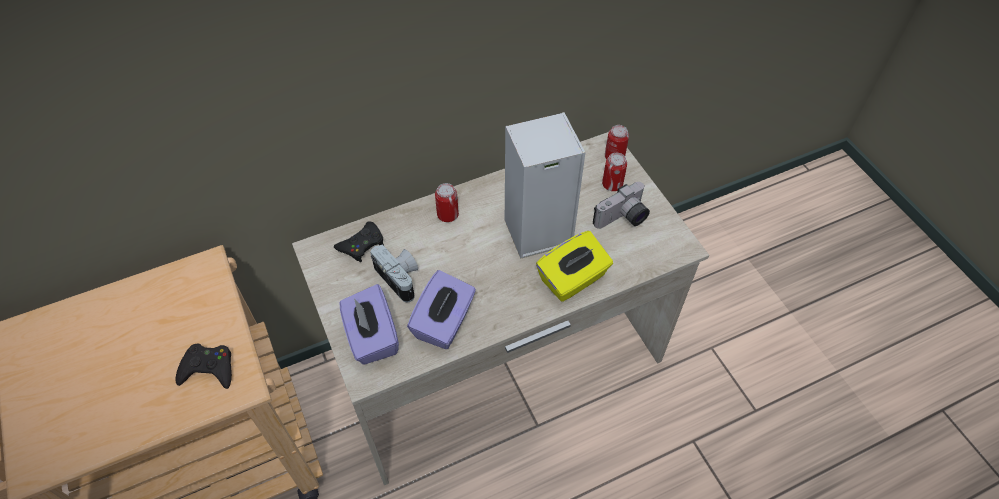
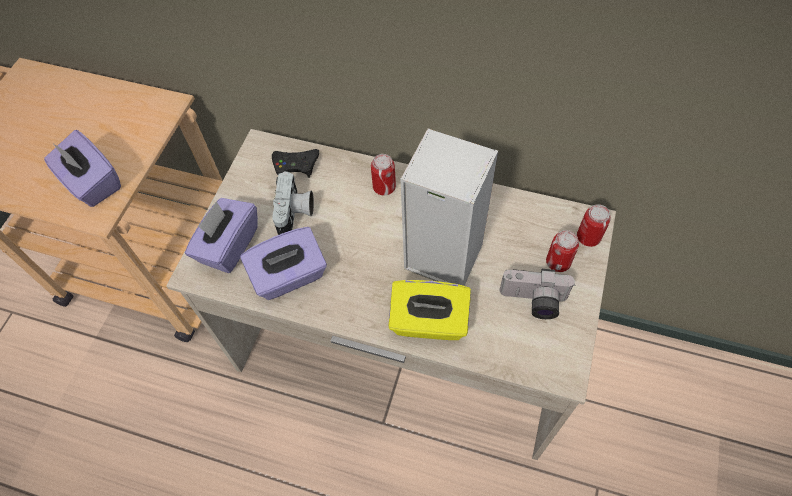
camera: 45 degrees right, 5 degrees up
black game controller [176,344,232,389] -> purple tissue box [44,130,121,207]

